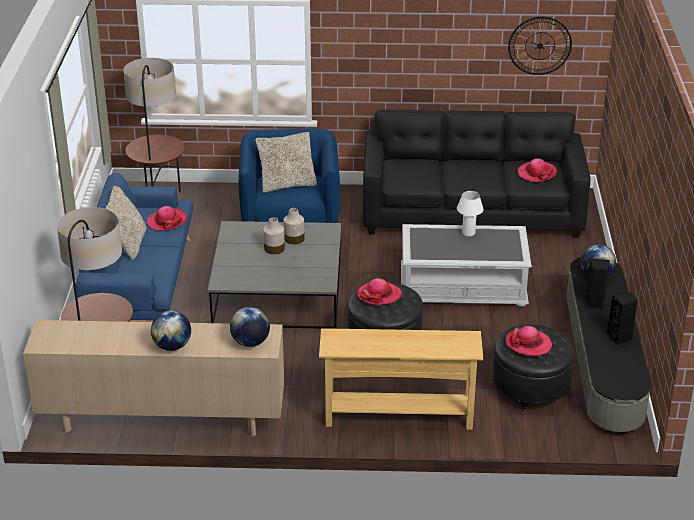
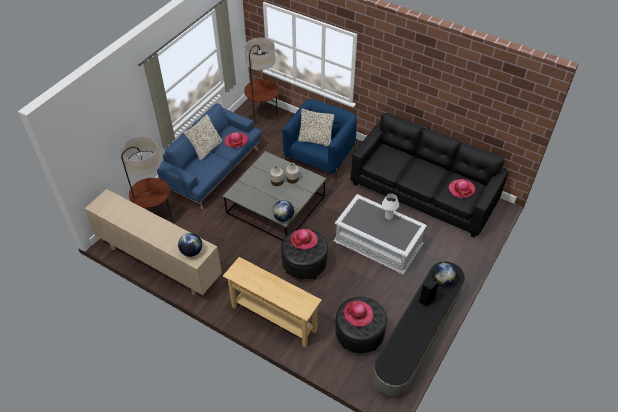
camera: 30 degrees right, 15 degrees up
globe [151,311,191,351] -> globe moved to [273,200,294,222]
wall clock [508,17,572,75] -> none
black speaker [607,293,638,345] -> none

